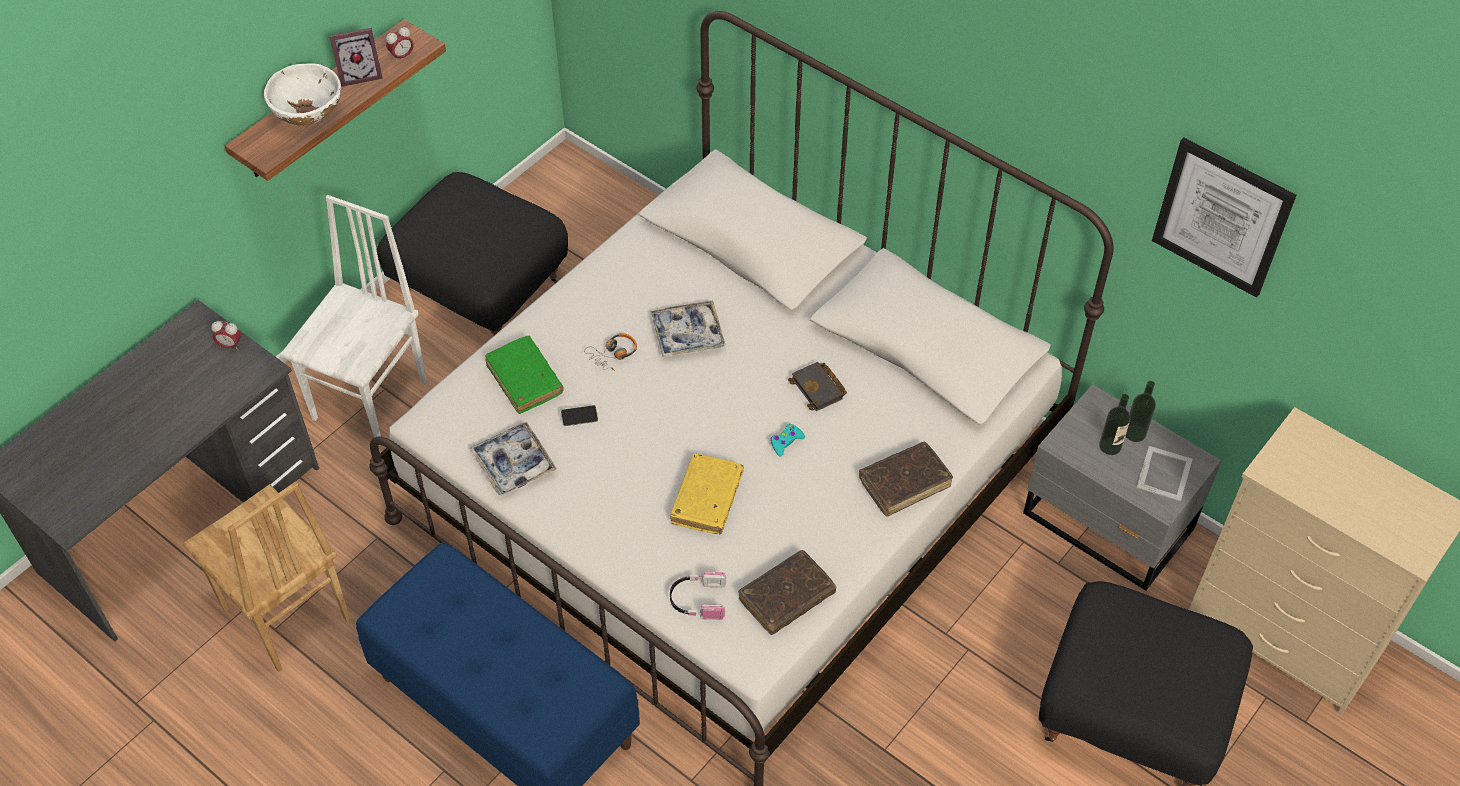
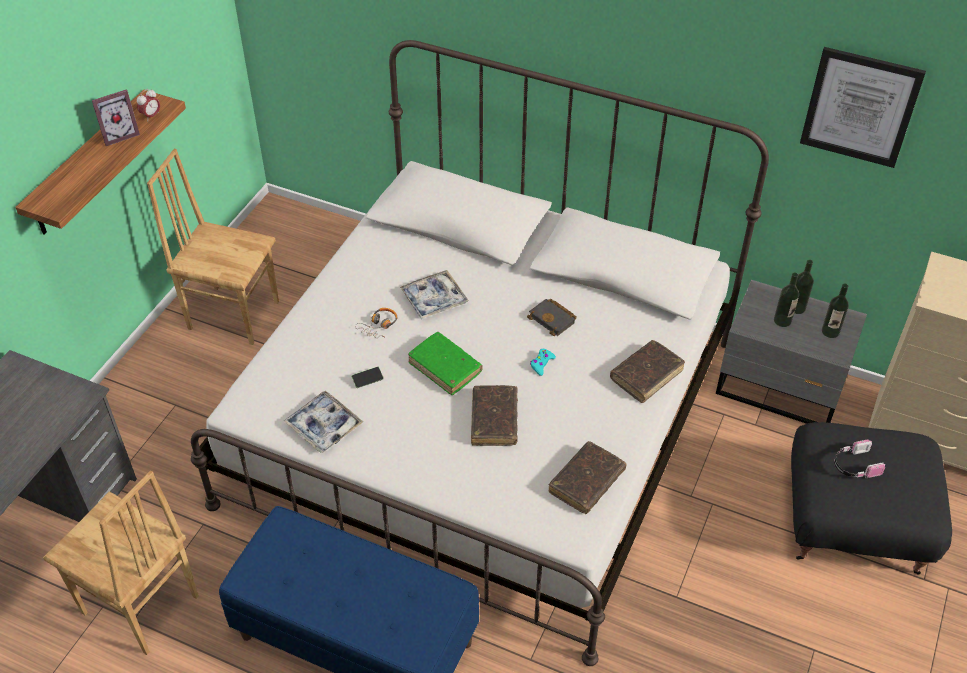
camera: 15 degrees left, 5 degrees down
alarm clock [211,321,241,350] -> none
white bowl [264,63,341,126] -> none
white chair [280,195,427,446] -> none
black ottoman [377,172,568,336] -> brown chair [147,149,279,345]
green book [485,336,564,414] -> green book moved to [408,332,483,395]
yellow book [670,454,744,534] -> brown book [471,385,518,446]
headphones [670,572,726,620] -> headphones moved to [834,439,885,478]
picture frame [1136,446,1192,502] -> bottle [822,283,849,338]

